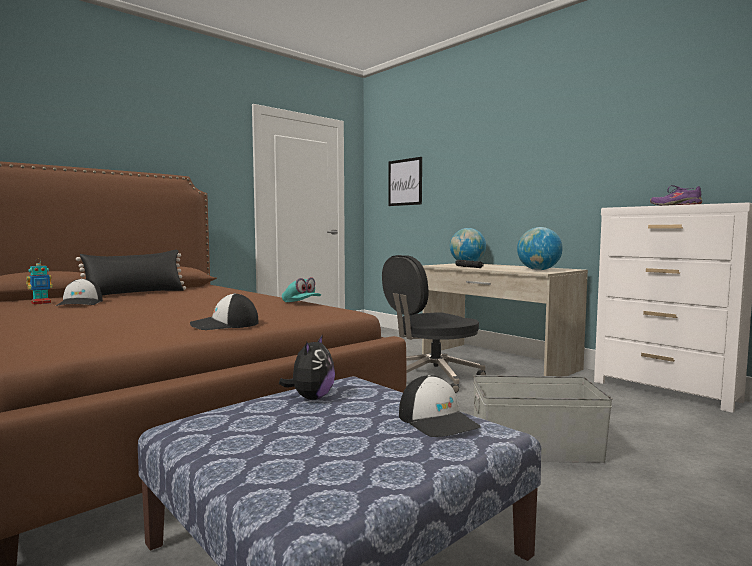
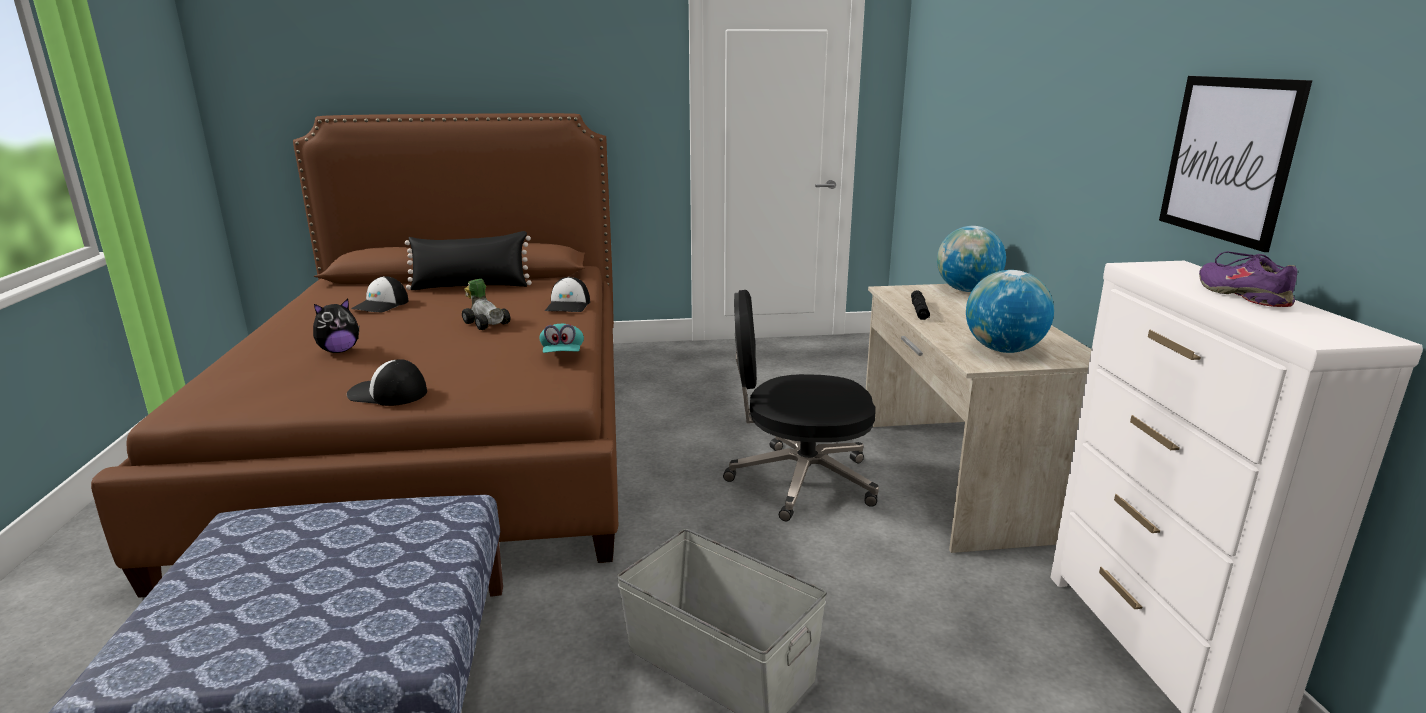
camera: 35 degrees right, 15 degrees up
toy robot [26,260,53,305] -> none
plush toy [279,334,335,400] -> plush toy moved to [313,299,359,353]
picture [388,157,422,206] -> picture moved to [1159,76,1312,252]
cap [399,375,481,437] -> cap moved to [545,277,590,312]
none -> toy car [462,279,510,330]

